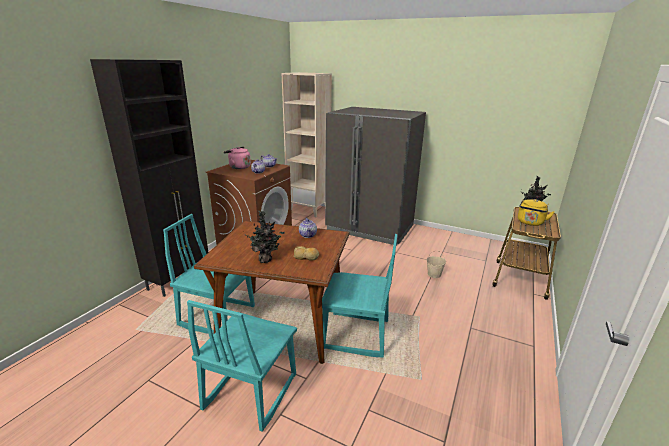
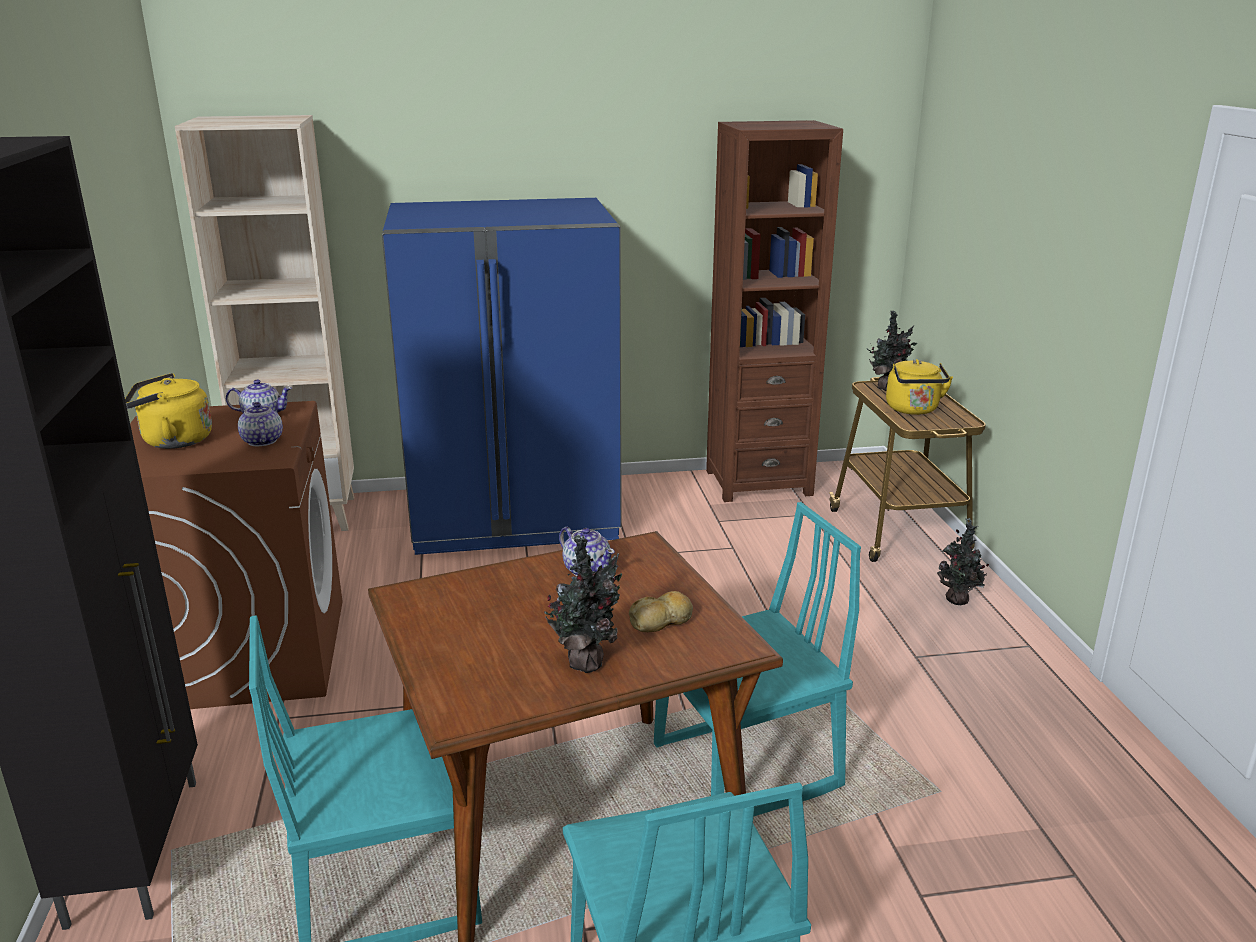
camera: 35 degrees left, 0 degrees up
pink kettle [223,147,251,169] -> yellow kettle [125,373,212,449]
grey fridge [325,107,426,246] -> blue fridge [382,198,622,555]
beige bucket [427,250,446,278] -> none
none -> brown bookcase [706,120,843,502]
none -> potted plant [937,518,989,605]

